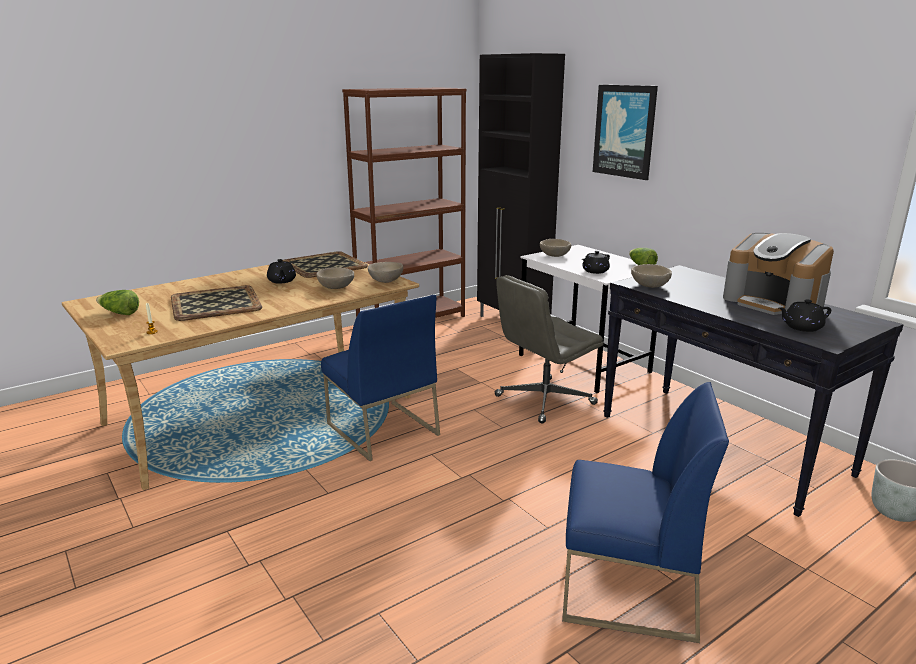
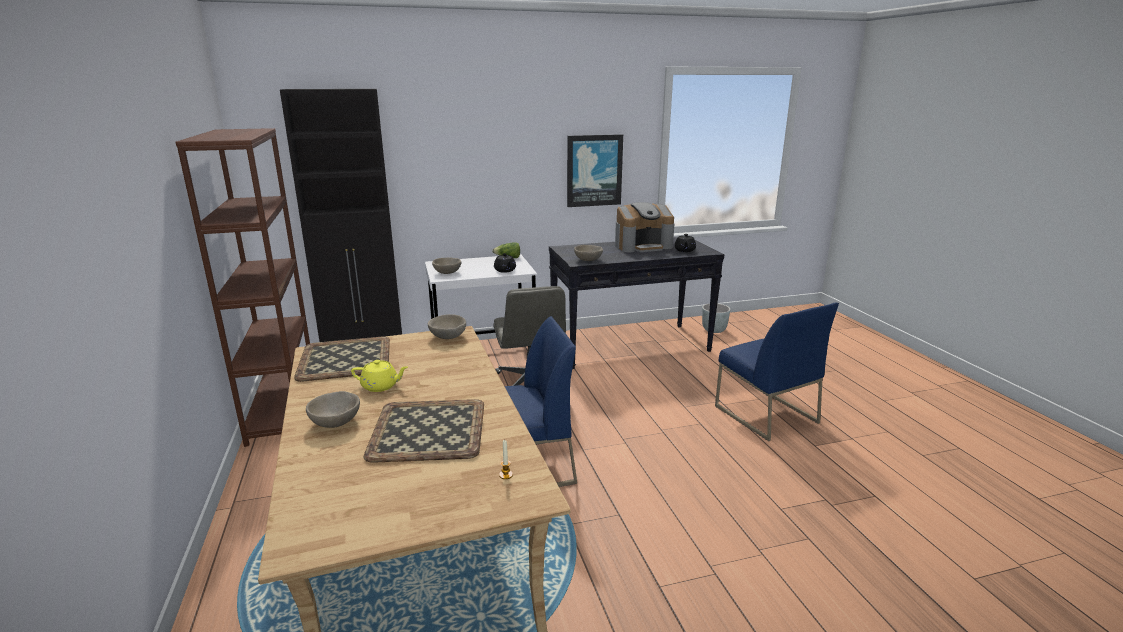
camera: 70 degrees left, 0 degrees up
lettuce [96,290,139,315] -> none
black teapot [267,259,296,284] -> yellow teapot [351,360,408,392]
beige bowl [316,268,354,289] -> beige bowl moved to [306,391,360,428]
blue chair [562,382,729,643] -> blue chair turned 120 degrees clockwise [715,303,839,441]
picture [593,85,658,180] -> picture moved to [567,134,623,207]

